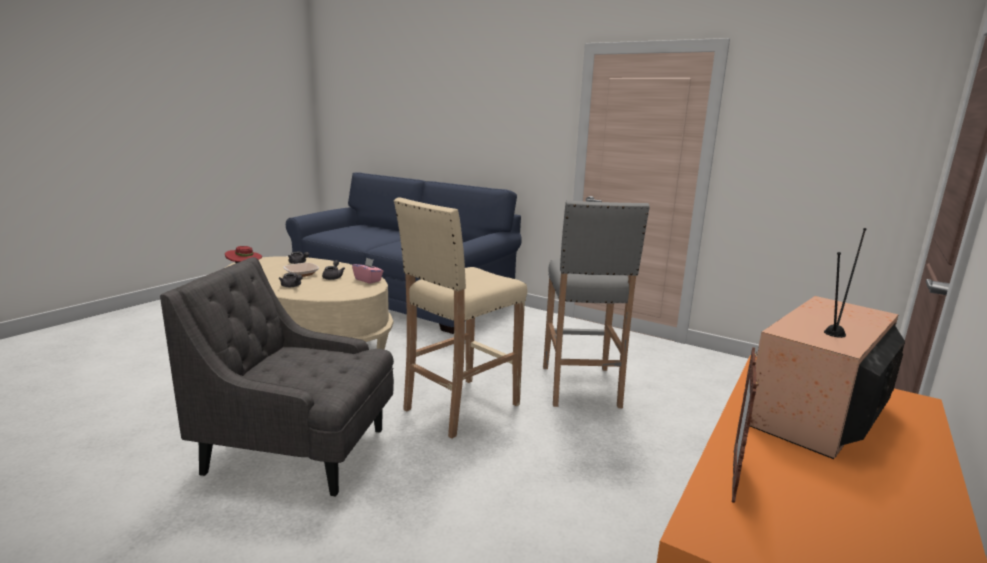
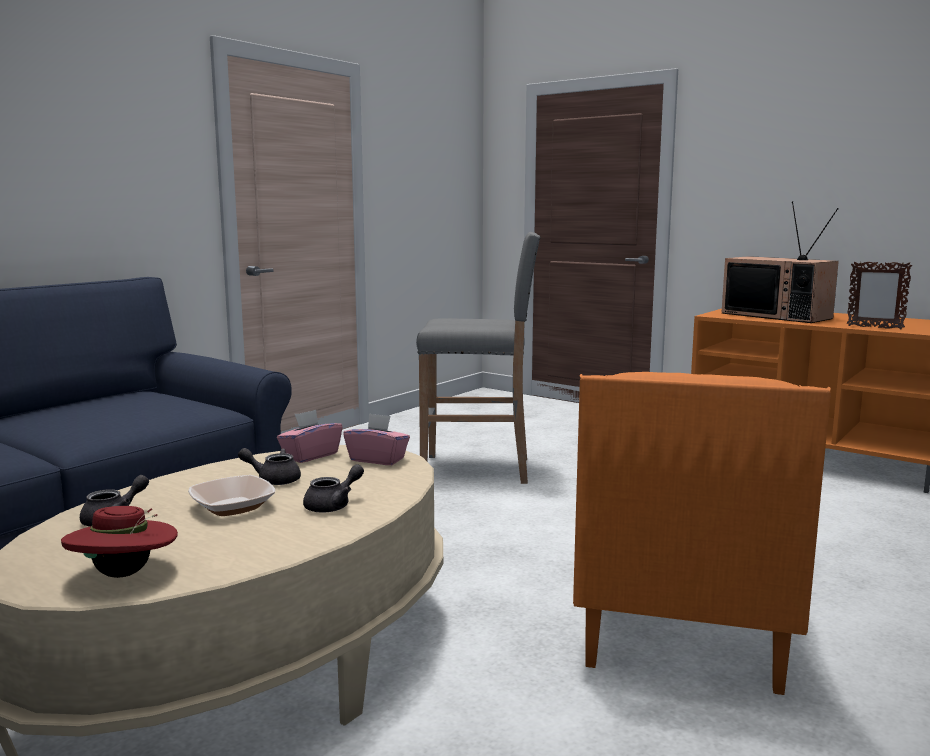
camera: 85 degrees left, 5 degrees down
grey armchair [160,257,394,497] -> orange armchair [573,372,831,695]
beige stool [394,197,527,439] -> none
none -> pink tissue box [343,413,410,465]

